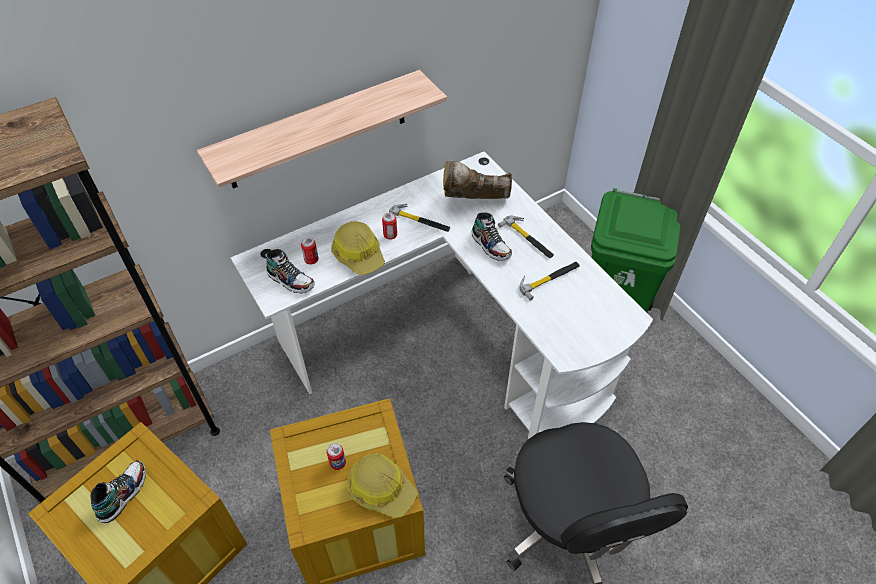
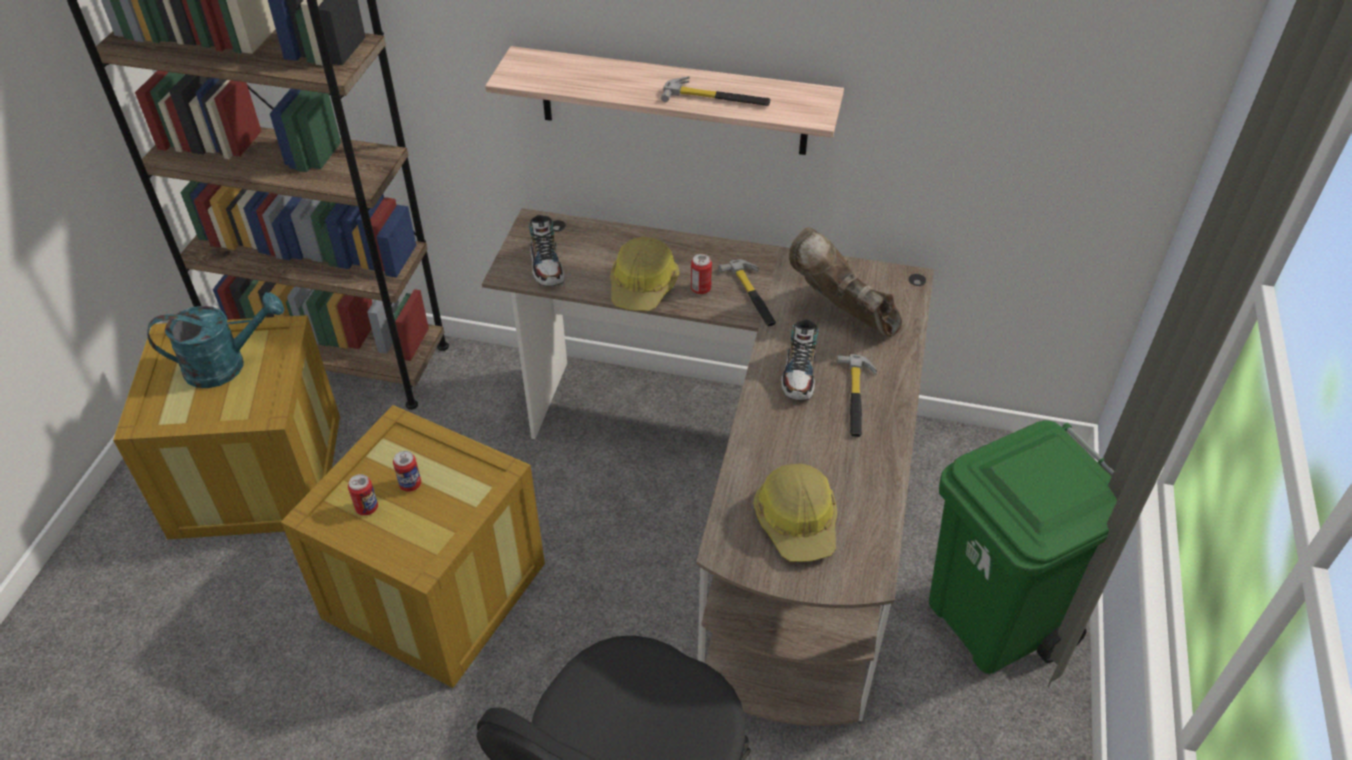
camera: 45 degrees right, 5 degrees down
shoe [90,460,146,523] -> turquoise watering can [147,292,284,388]
white desk [231,151,653,439] -> brown desk [482,208,934,726]
can [301,237,319,265] -> can moved to [348,474,378,516]
hard hat [348,453,417,518] -> hard hat moved to [753,463,837,562]
hammer [520,262,580,300] -> hammer moved to [661,76,771,106]

